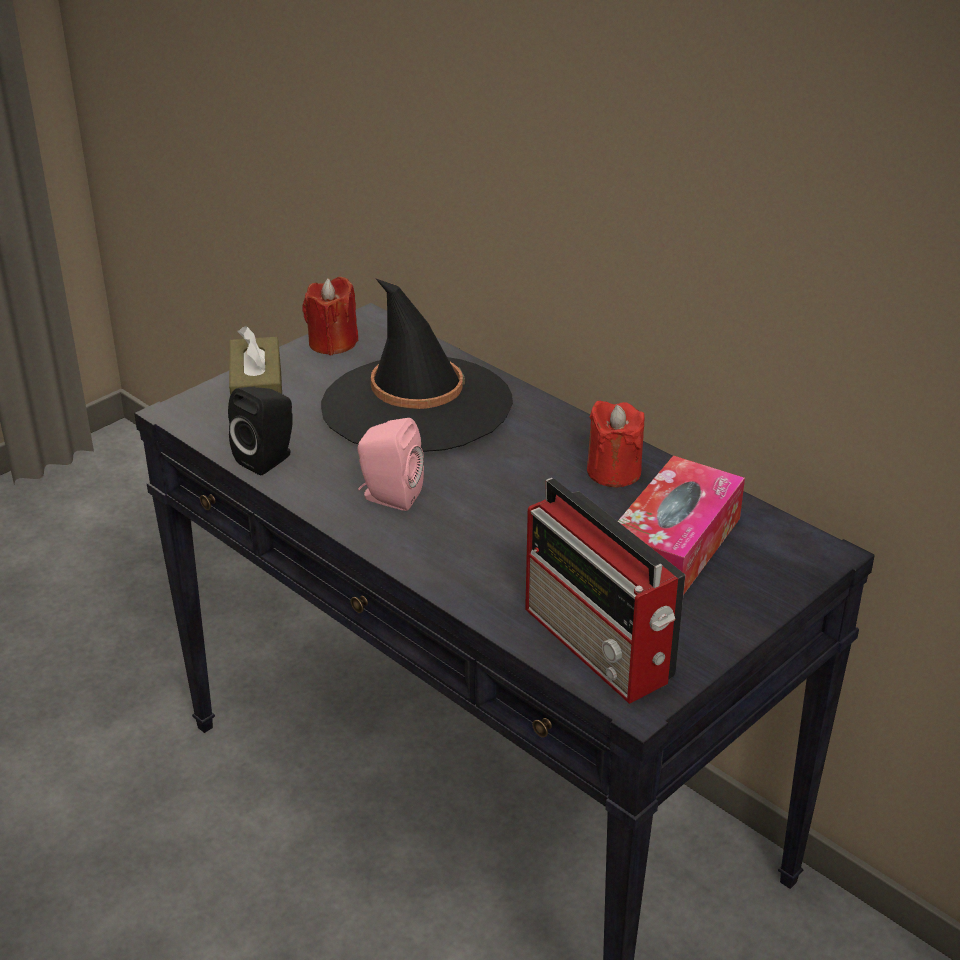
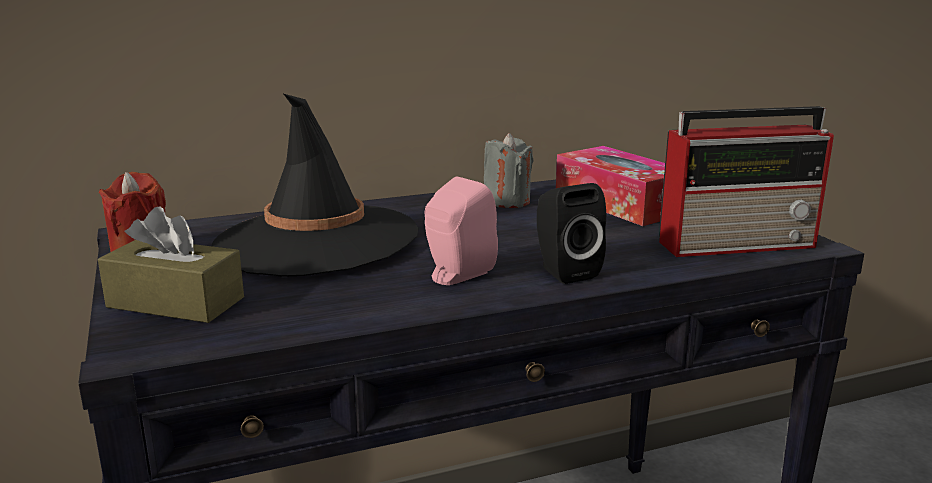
camera: 65 degrees left, 15 degrees down
black speaker [228,387,293,475] -> black speaker moved to [537,183,606,284]
red candle [587,400,644,487] -> grey candle [484,133,534,208]

